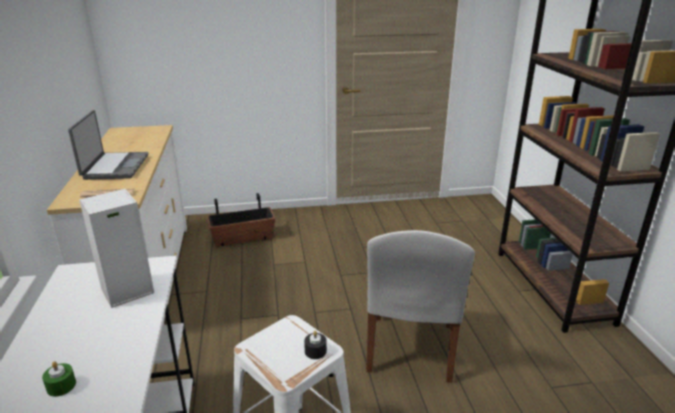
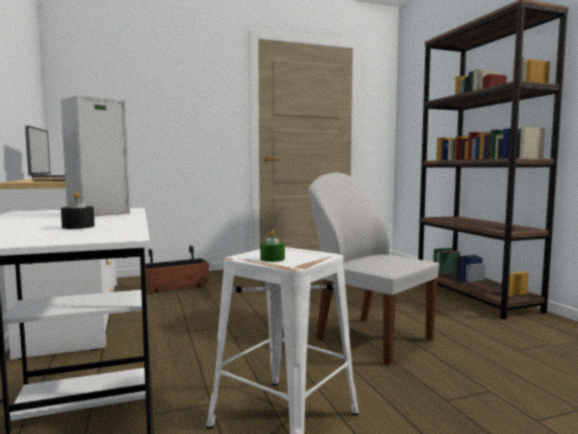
camera: 10 degrees left, 20 degrees down
green candle [42,361,76,397] -> green candle moved to [260,230,285,262]
black candle [304,330,327,359] -> black candle moved to [61,191,95,229]
white chair [366,230,475,383] -> white chair turned 135 degrees clockwise [308,172,439,365]

